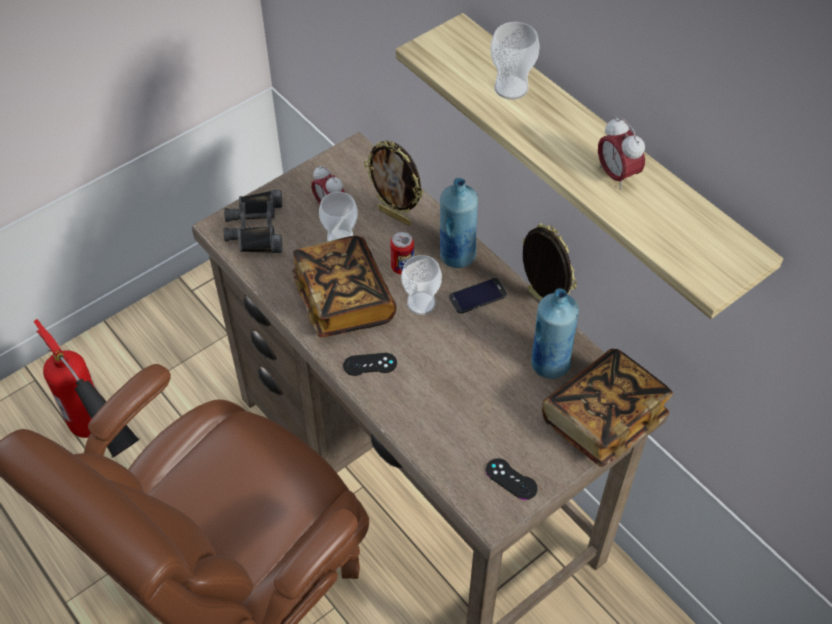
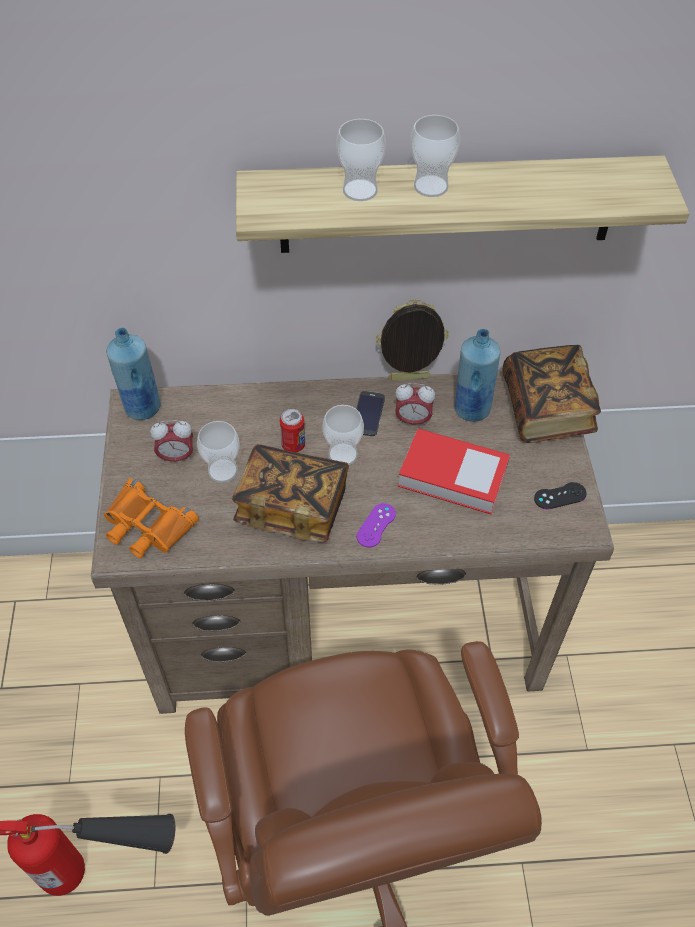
camera: 55 degrees left, 0 degrees up
black binoculars [224,190,282,253] -> orange binoculars [104,478,198,558]
black game controller [343,353,397,376] -> purple game controller [357,503,396,548]
picture frame [364,141,423,226] -> none
blue bottle [440,178,478,268] -> blue bottle moved to [106,328,161,420]
alarm clock [598,117,645,190] -> alarm clock moved to [395,383,435,427]
none -> book [398,428,510,514]
none -> cup [410,115,460,197]

